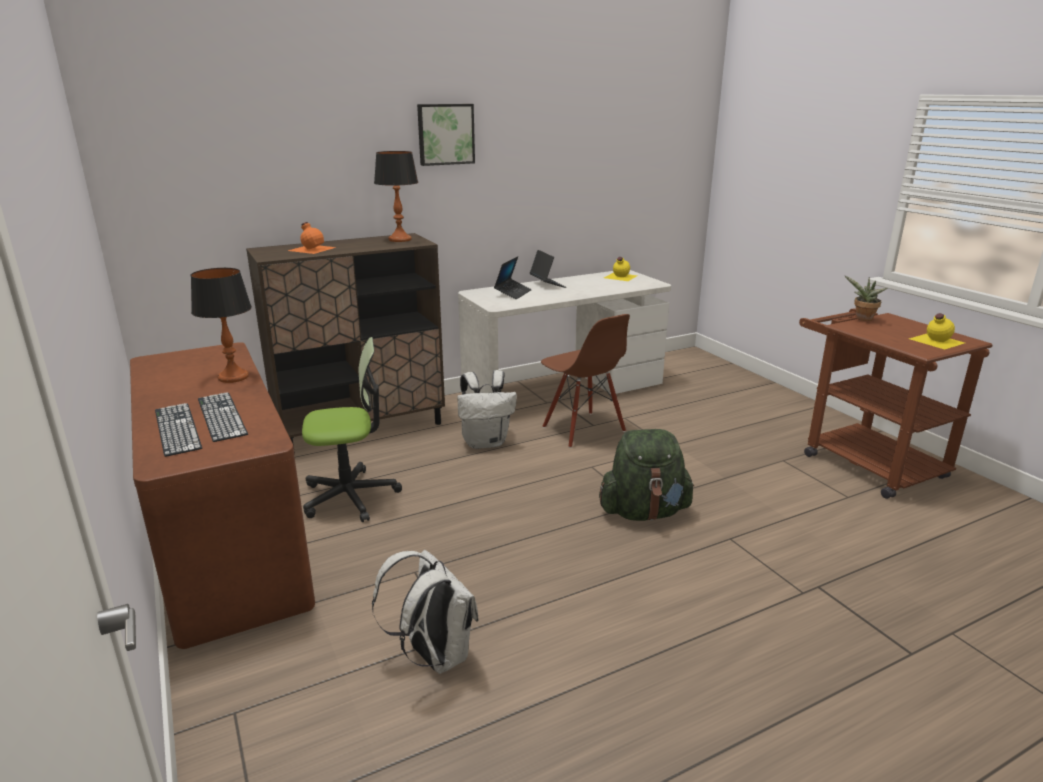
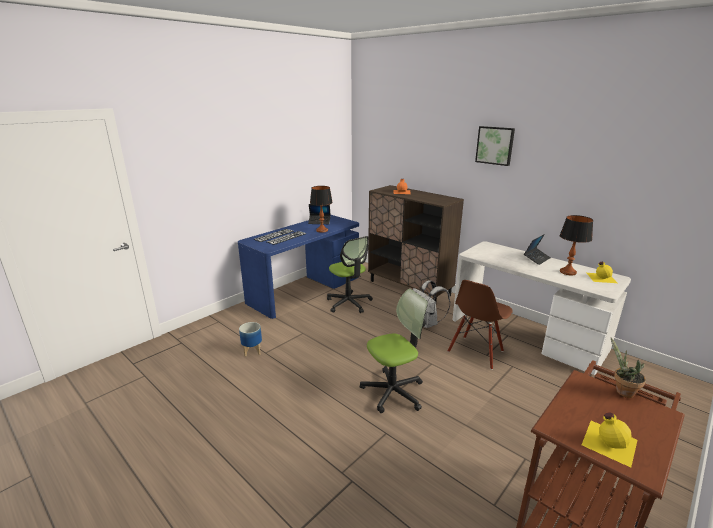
camera: 70 degrees right, 0 degrees up
brown desk [130,342,315,649] -> blue desk [238,215,359,319]
white backpack [372,550,479,674] -> planter [239,322,262,357]
table lamp [374,151,418,242] -> table lamp moved to [560,215,593,275]
laptop [494,256,532,299] -> laptop moved to [308,204,331,224]
green backpack [599,429,695,521] -> office chair [360,289,428,413]

